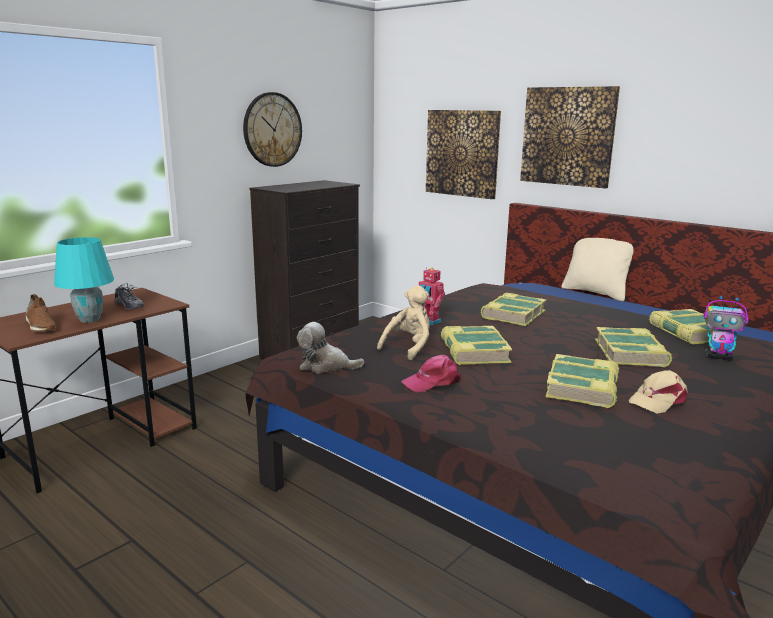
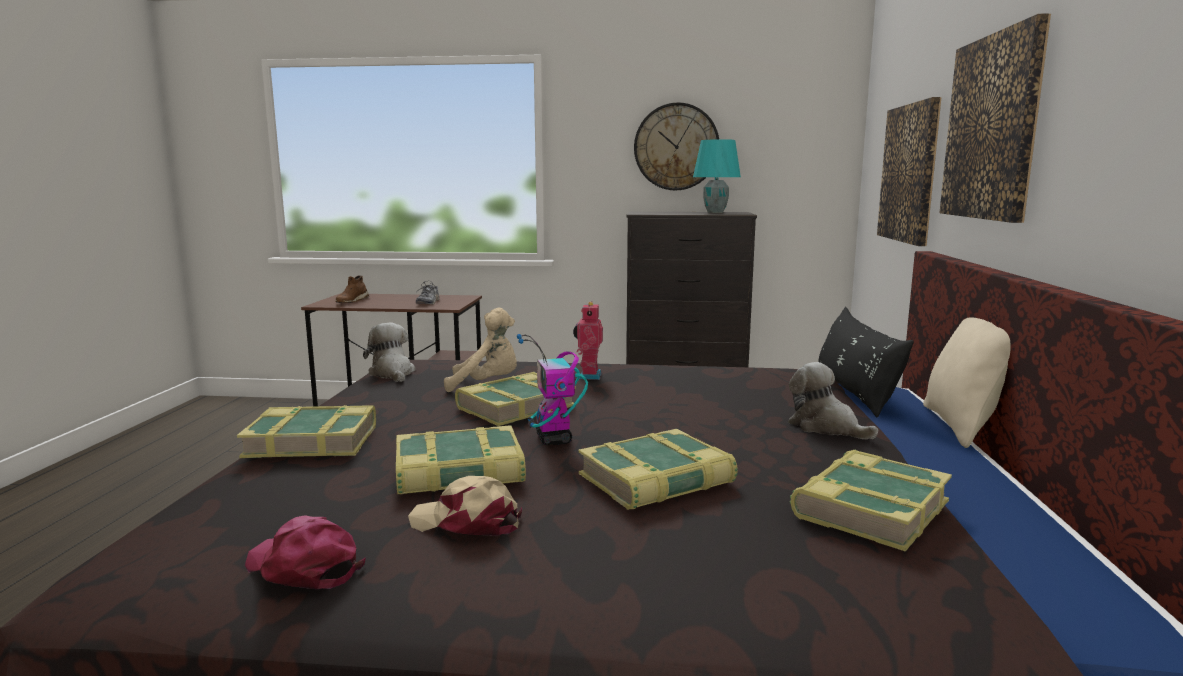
camera: 55 degrees right, 5 degrees down
turquoise table lamp [54,237,114,323] -> turquoise table lamp moved to [693,139,741,213]
pink cap [401,355,461,392] -> pink cap moved to [245,515,366,589]
book [481,292,546,326] -> book moved to [236,405,376,458]
toy robot [704,296,749,361] -> toy robot moved to [517,334,588,445]
none -> plush toy [788,362,878,440]
none -> black pillow [818,307,914,418]

